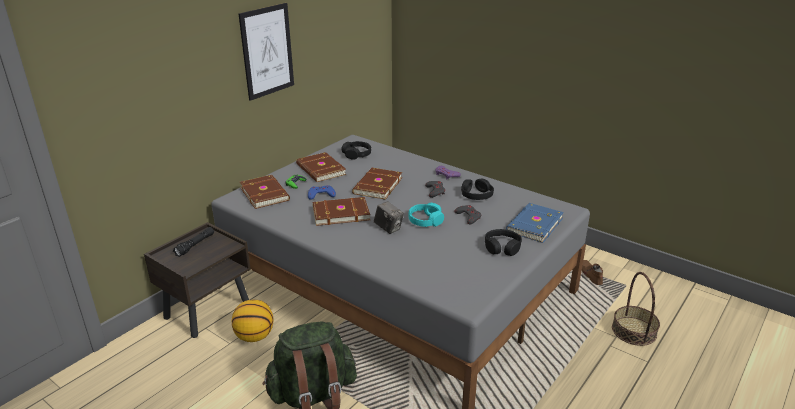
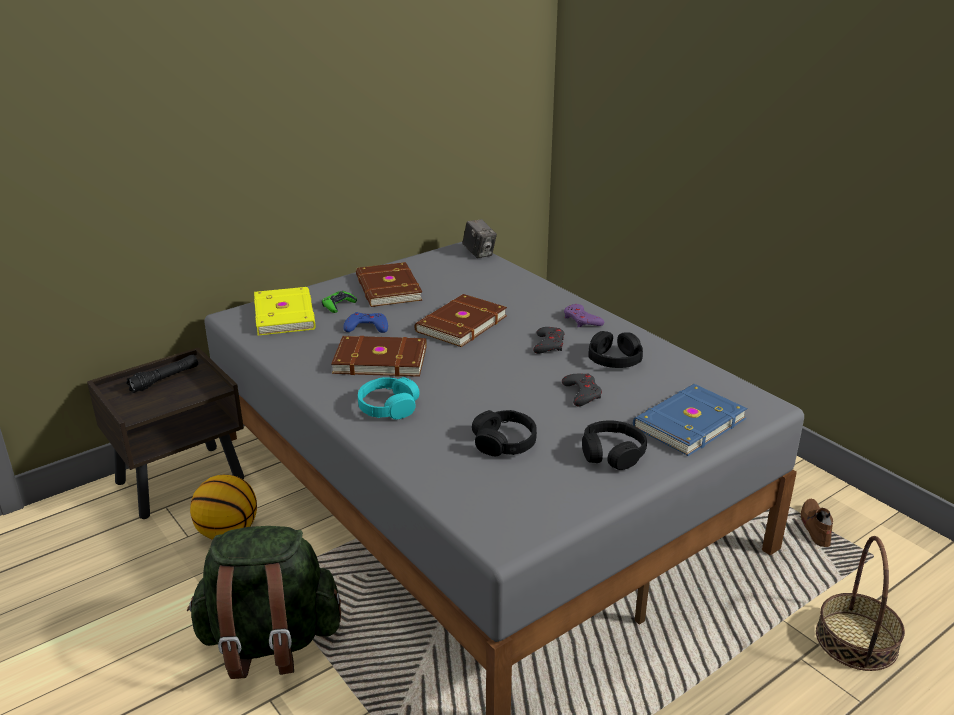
camera: 15 degrees right, 0 degrees up
picture [239,3,294,101] -> none
brown book [240,175,290,209] -> yellow book [254,287,316,335]
black headphones [342,141,371,159] -> black headphones moved to [472,410,537,456]
camera [374,201,404,234] -> camera moved to [462,219,497,258]
turquoise headphones [409,203,444,227] -> turquoise headphones moved to [358,377,420,420]

